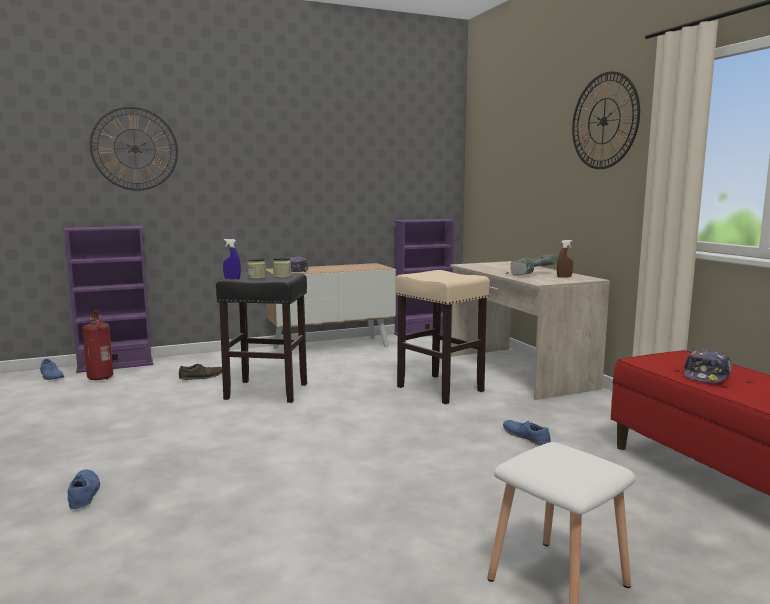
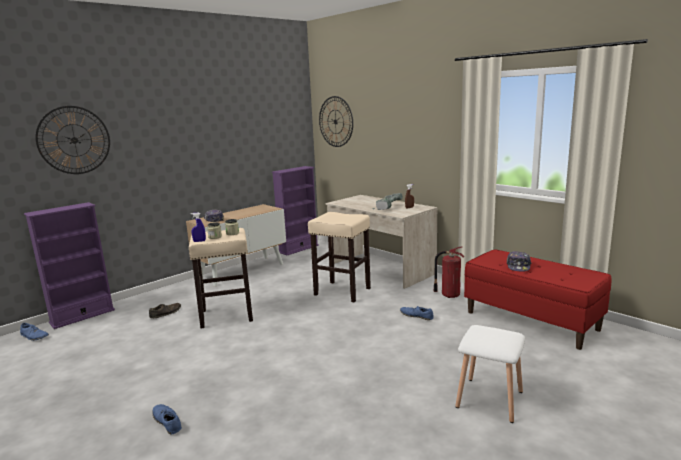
camera: 20 degrees left, 5 degrees up
fire extinguisher [82,310,113,380] -> fire extinguisher moved to [434,247,464,298]
black stool [216,272,307,403] -> beige stool [189,228,253,329]
wall clock [572,71,640,169] -> wall clock moved to [319,96,353,147]

